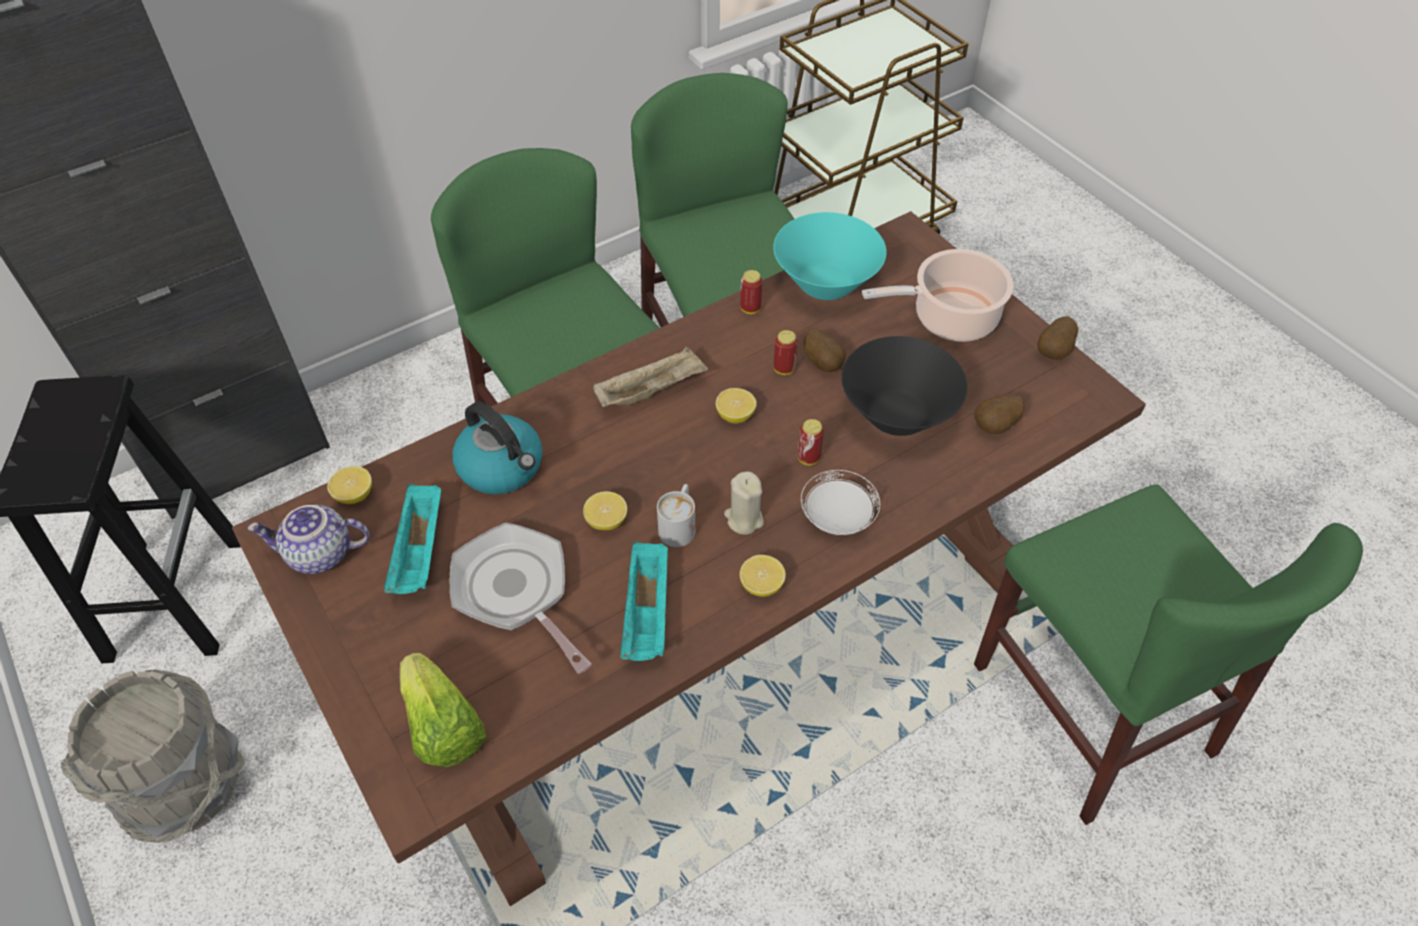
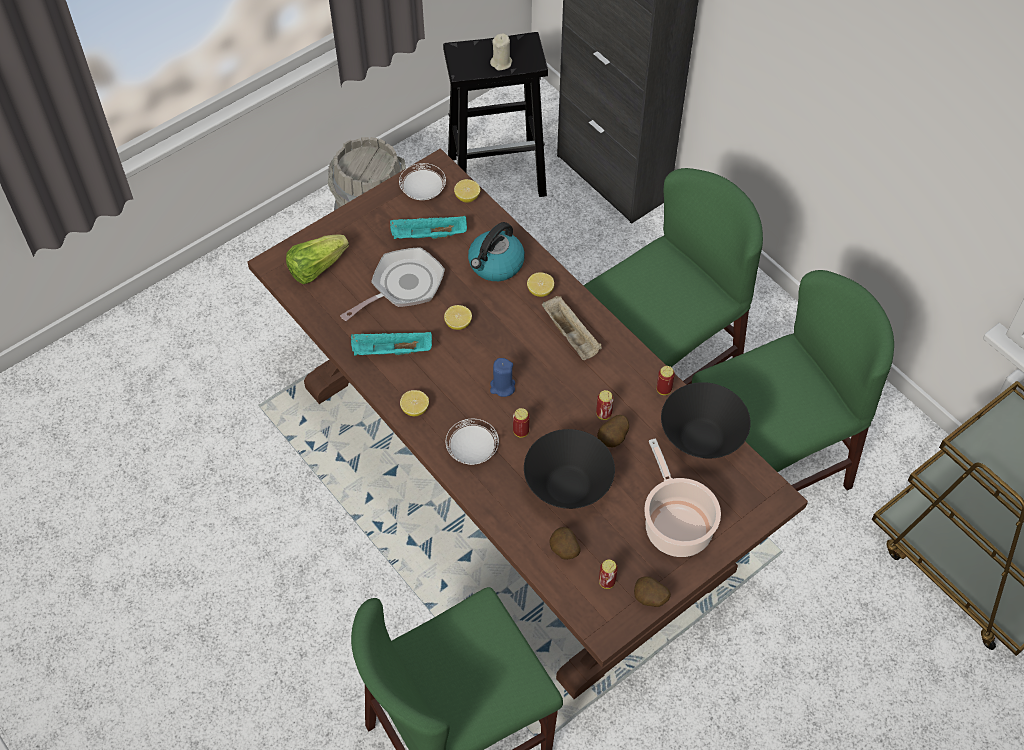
camera: 85 degrees right, 5 degrees up
teapot [247,505,369,574] -> white plate [399,163,446,200]
white mug [657,484,695,547] -> none
lemon [716,388,757,424] -> lemon moved to [527,272,554,297]
beige candle [724,472,764,535] -> beige candle moved to [490,33,512,70]
turquoise bowl [773,212,886,300] -> black bowl [661,382,751,459]
none -> blue candle [490,358,515,397]
none -> can [599,560,618,589]

